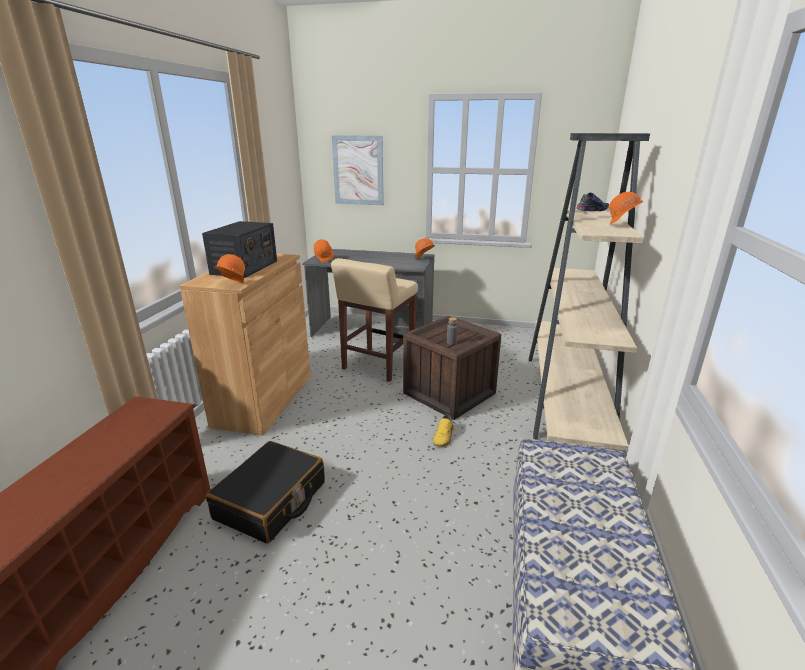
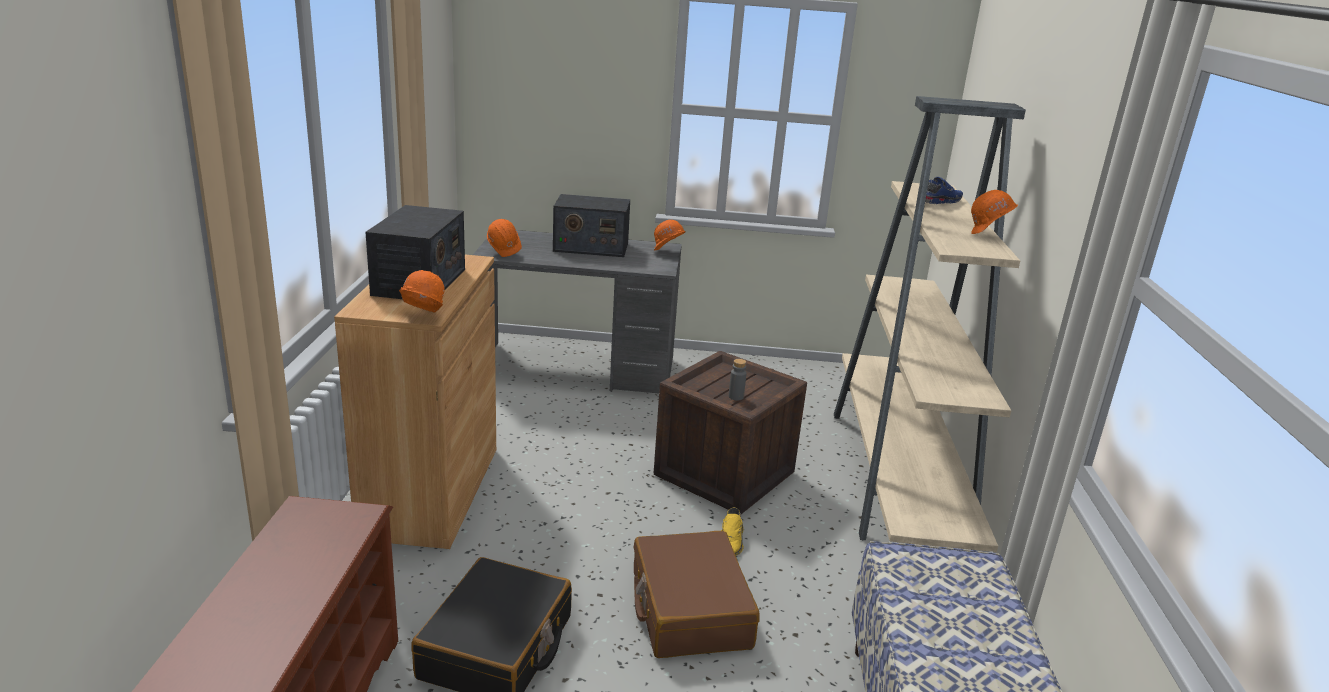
camera: 10 degrees left, 0 degrees up
beige stool [331,258,418,382] -> none
picture [332,136,384,205] -> none
none -> radio [553,194,630,257]
none -> brown suitcase [634,531,760,658]

